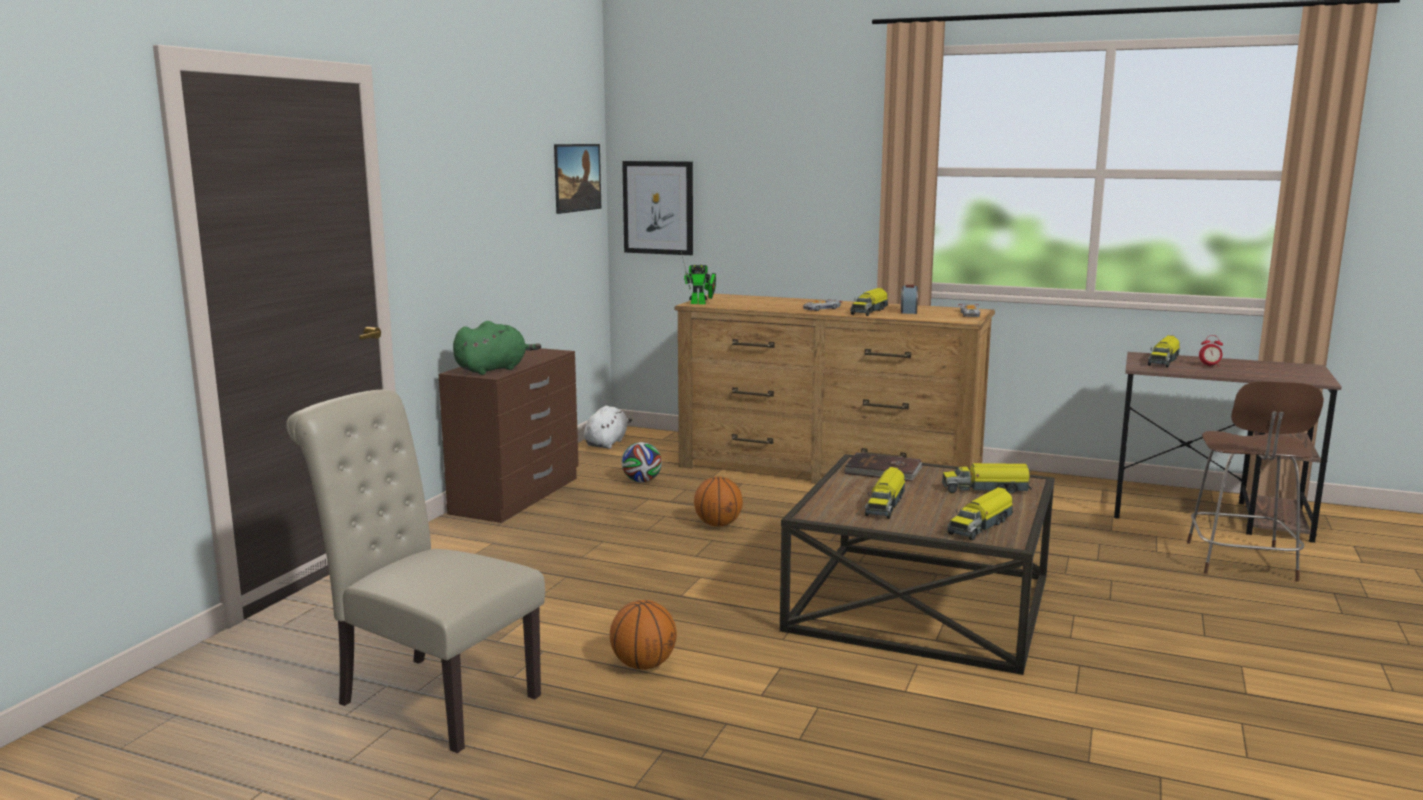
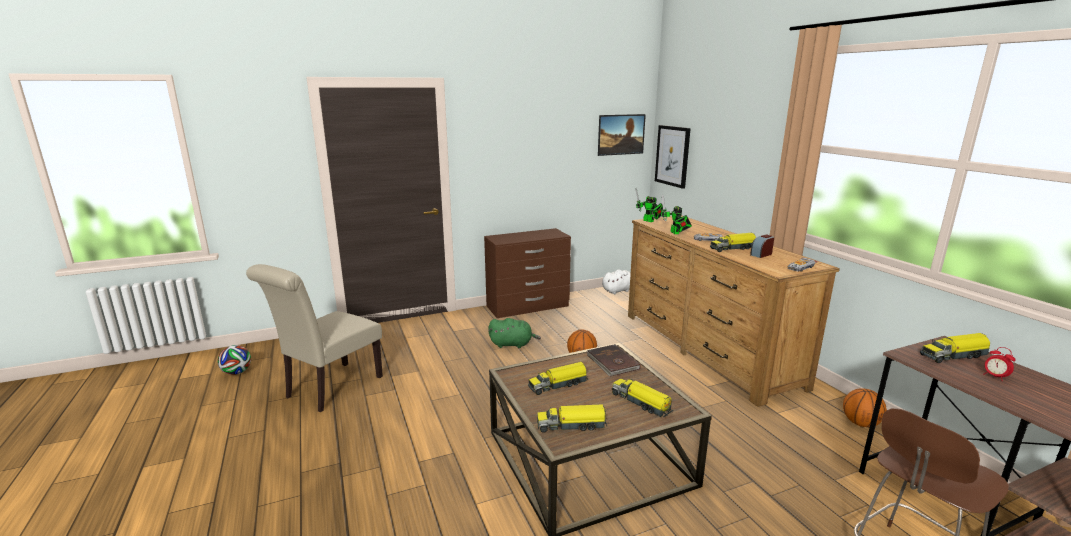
camera: 45 degrees right, 5 degrees up
beige chair [286,389,545,753] -> beige chair turned 135 degrees counterclockwise [246,264,383,412]
green plush toy [453,321,541,375] -> green plush toy moved to [488,318,541,348]
basketball [610,600,677,670] -> basketball moved to [843,388,887,427]
football [621,442,662,482] -> football moved to [218,345,251,375]
none -> toy robot [661,195,692,234]

